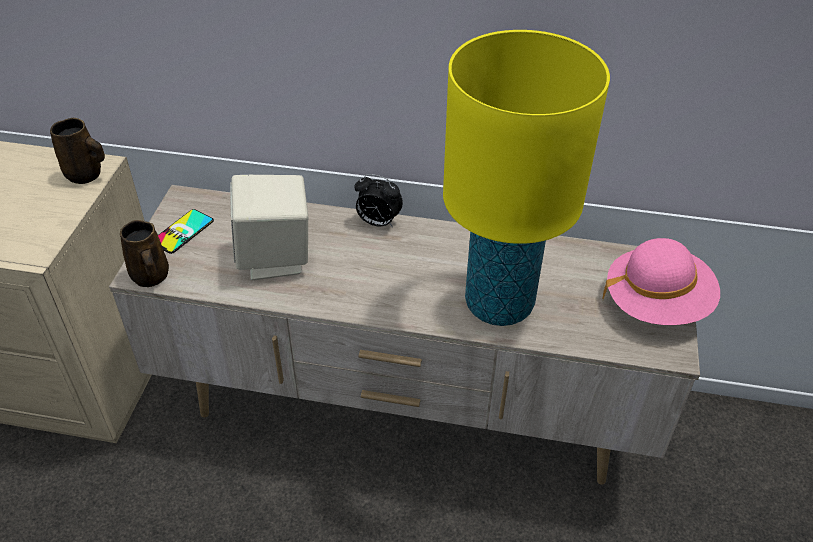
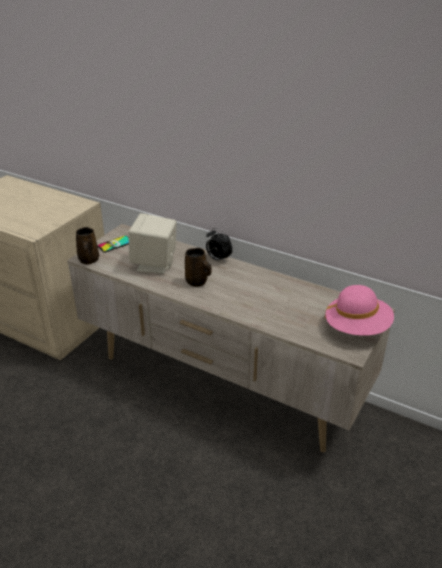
camera: 20 degrees right, 10 degrees down
brown mug [50,118,105,184] -> brown mug moved to [185,248,212,287]
yellow table lamp [443,30,610,326] -> none

